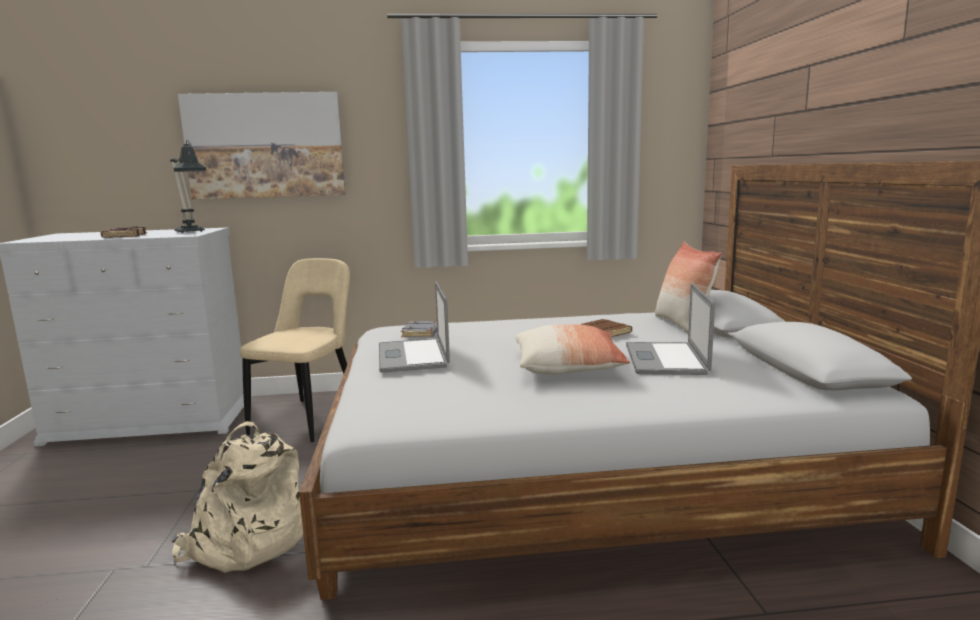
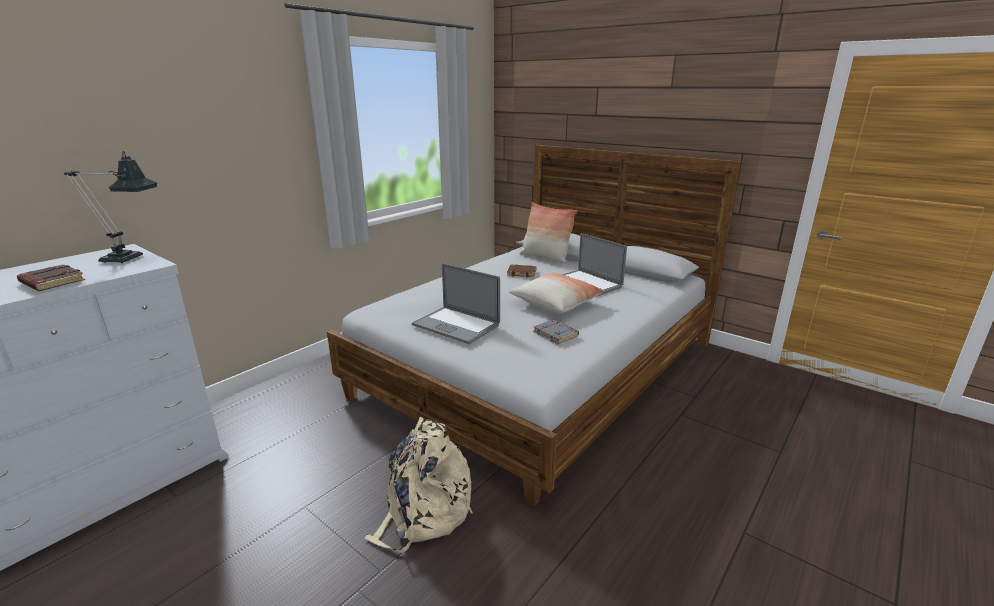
camera: 45 degrees left, 10 degrees up
picture [178,92,345,199] -> none
beige chair [240,258,350,442] -> none
grey book [401,321,437,338] -> grey book moved to [533,319,579,344]

